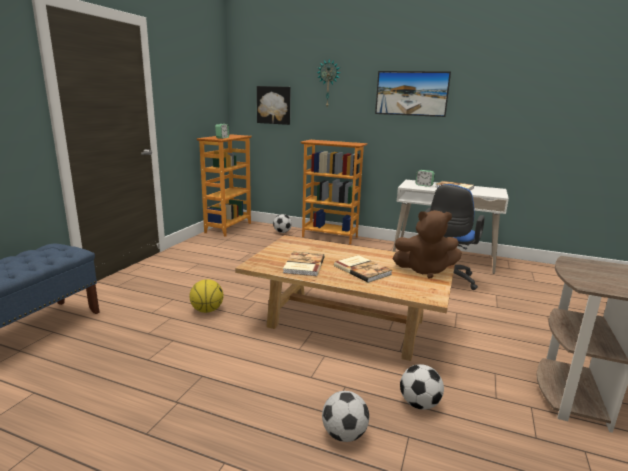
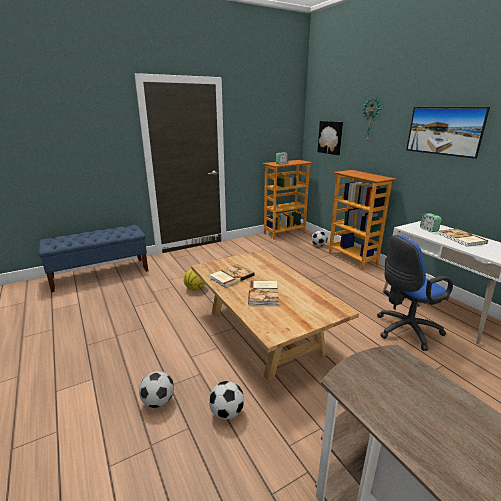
camera: 40 degrees right, 5 degrees up
brown plush toy [392,210,462,279] -> none

